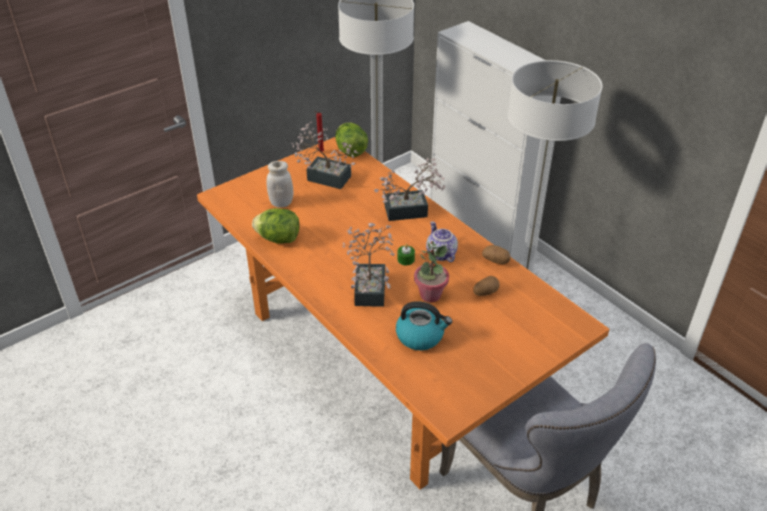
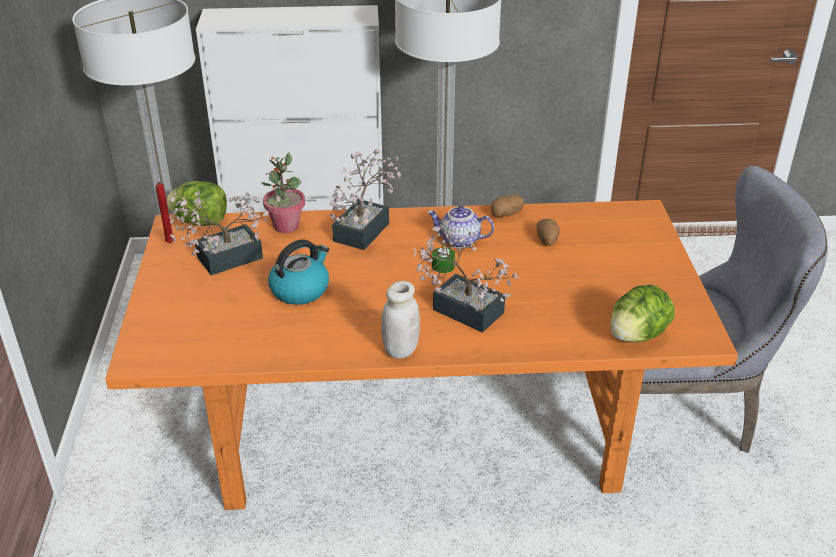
camera: 55 degrees left, 5 degrees down
lettuce [252,208,300,244] -> lettuce moved to [610,285,675,342]
white jar [266,161,293,208] -> white jar moved to [381,281,420,359]
kettle [396,301,452,350] -> kettle moved to [268,239,329,305]
potted plant [414,241,449,302] -> potted plant moved to [261,152,305,233]

